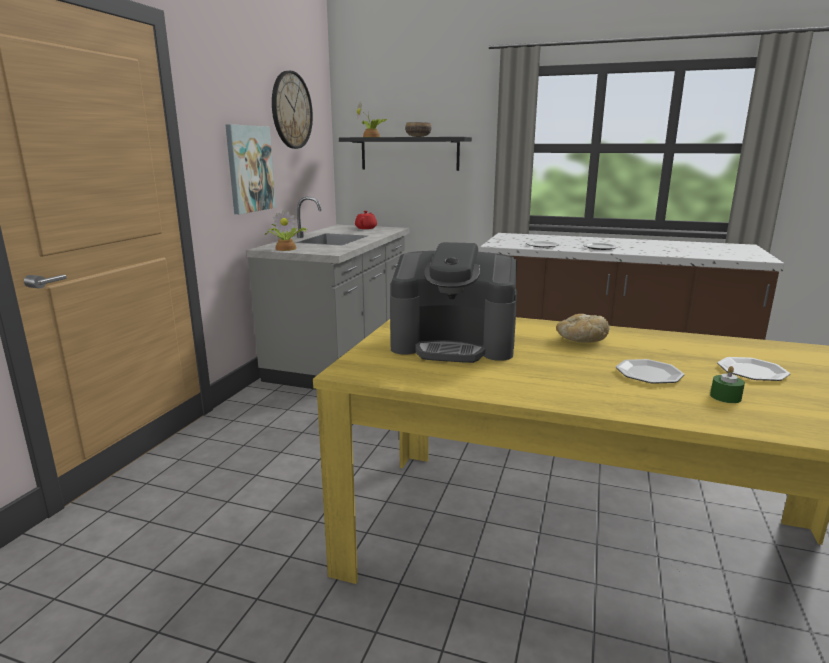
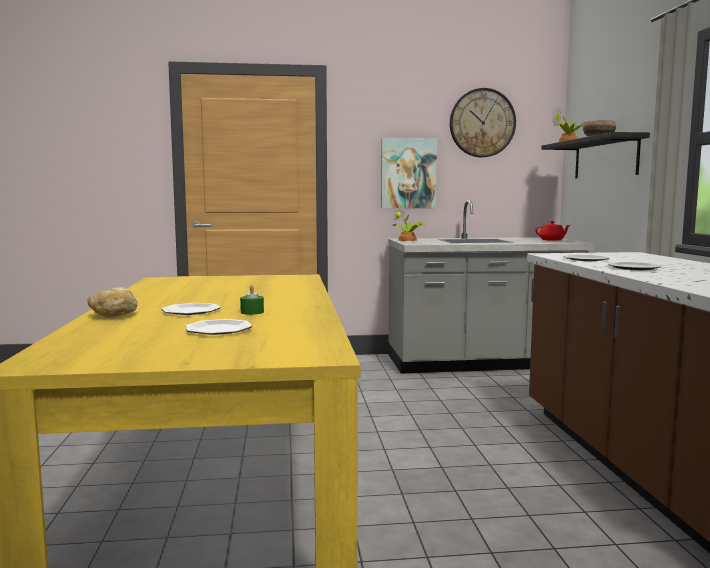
camera: 65 degrees right, 10 degrees down
coffee machine [390,242,517,363] -> none
bread [556,314,610,343] -> bread moved to [87,287,138,317]
green candle [710,366,745,403] -> green candle moved to [240,285,264,315]

